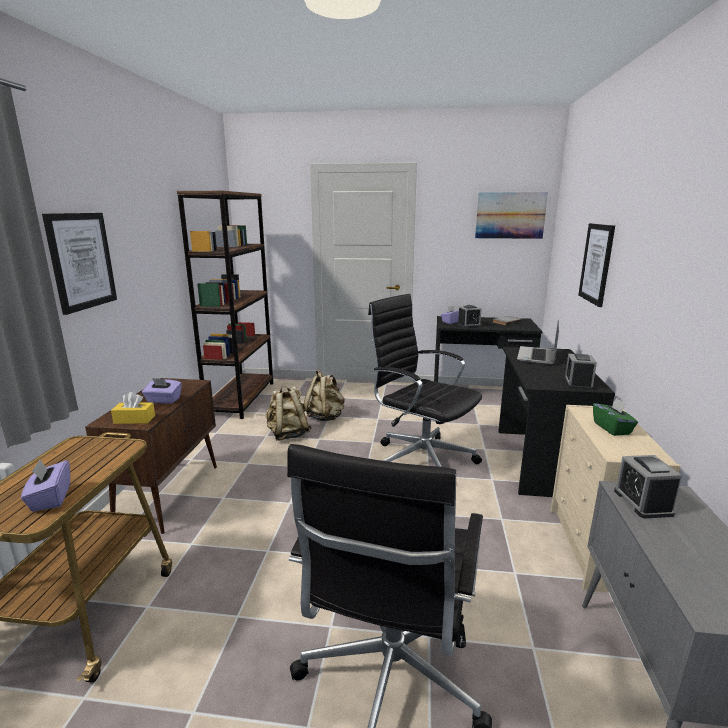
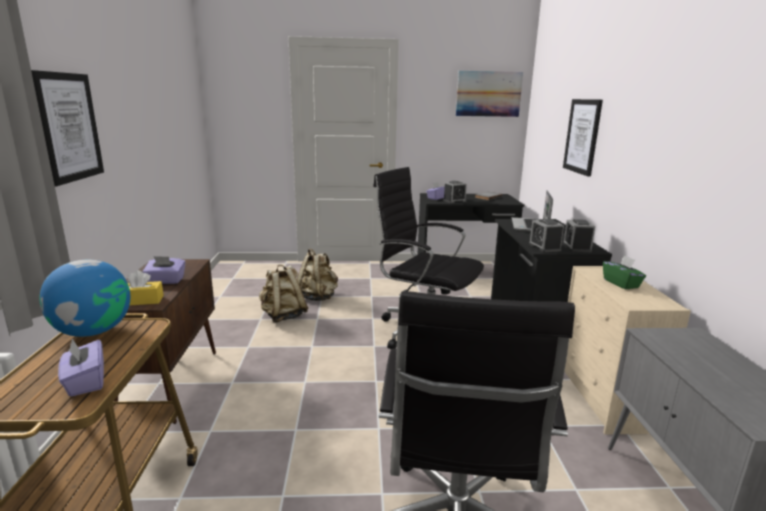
camera: 10 degrees left, 0 degrees up
brown bookcase [177,191,273,419] -> none
alarm clock [614,455,682,519] -> alarm clock moved to [529,219,564,252]
none -> globe [39,260,130,337]

